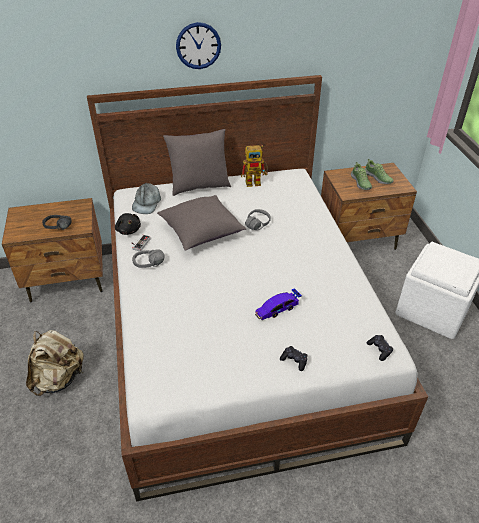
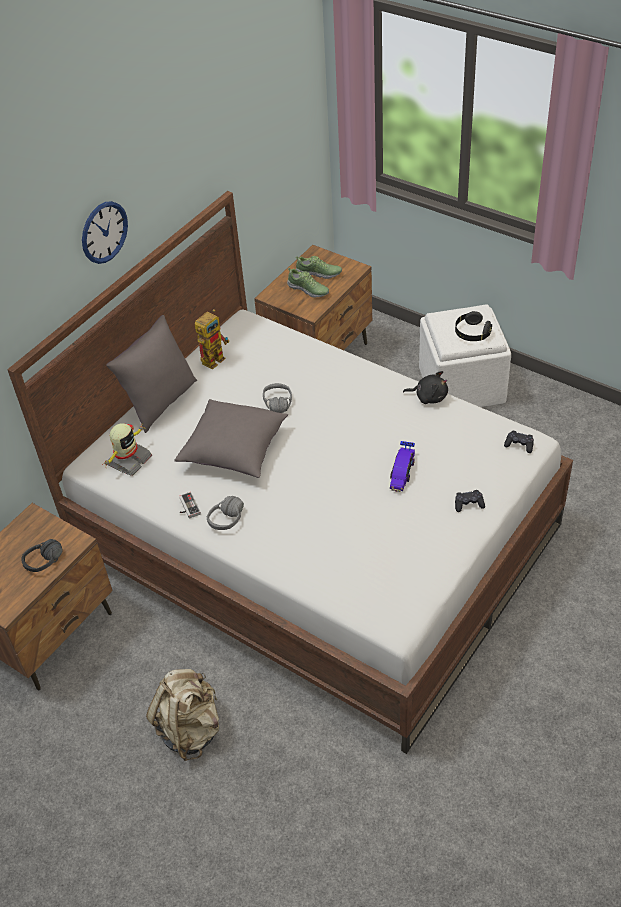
camera: 40 degrees left, 5 degrees up
black plush toy [115,213,141,235] -> black plush toy moved to [403,371,448,404]
grey cap [132,183,161,214] -> toy robot [102,423,152,476]
none -> black headphones [455,311,492,341]

